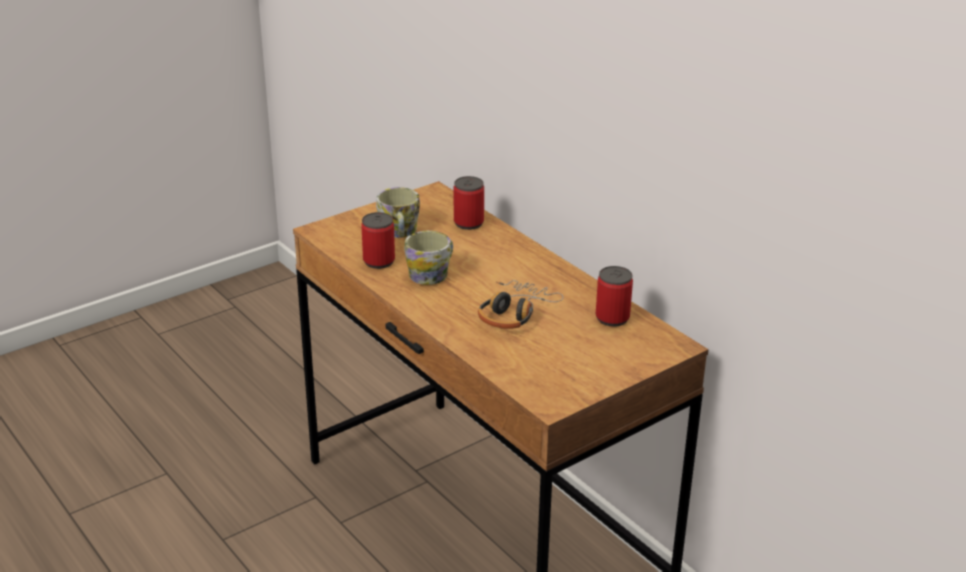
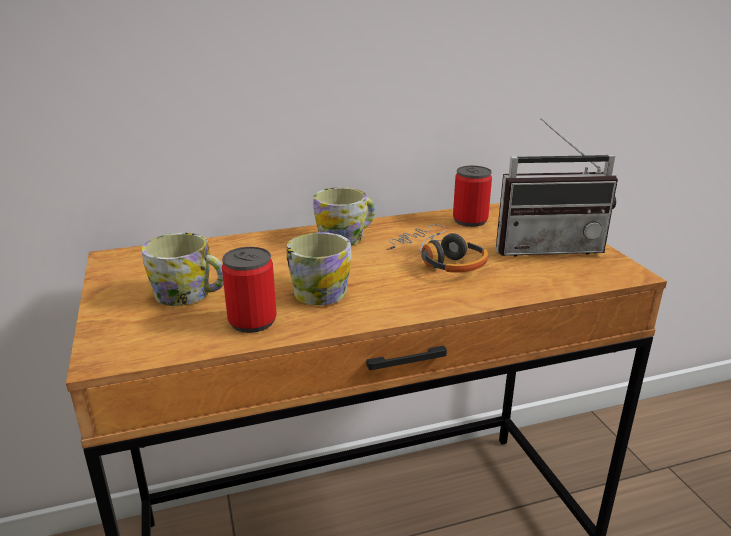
camera: 70 degrees left, 5 degrees down
can [454,176,484,230] -> none
none -> mug [313,187,375,245]
none -> radio [496,118,618,257]

